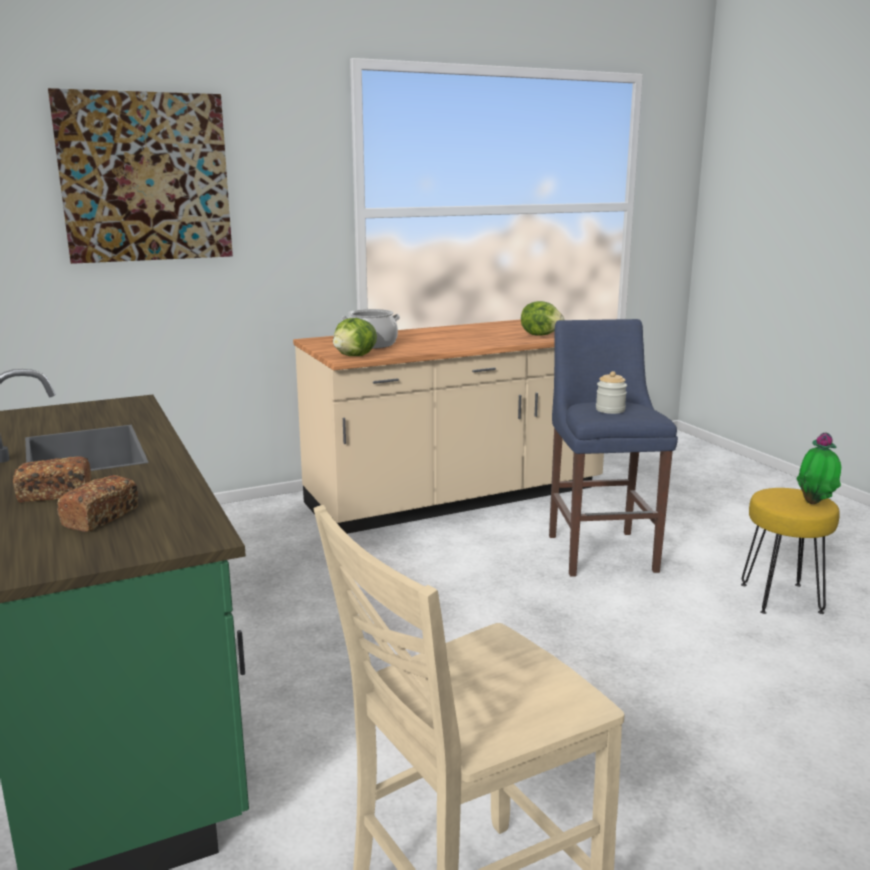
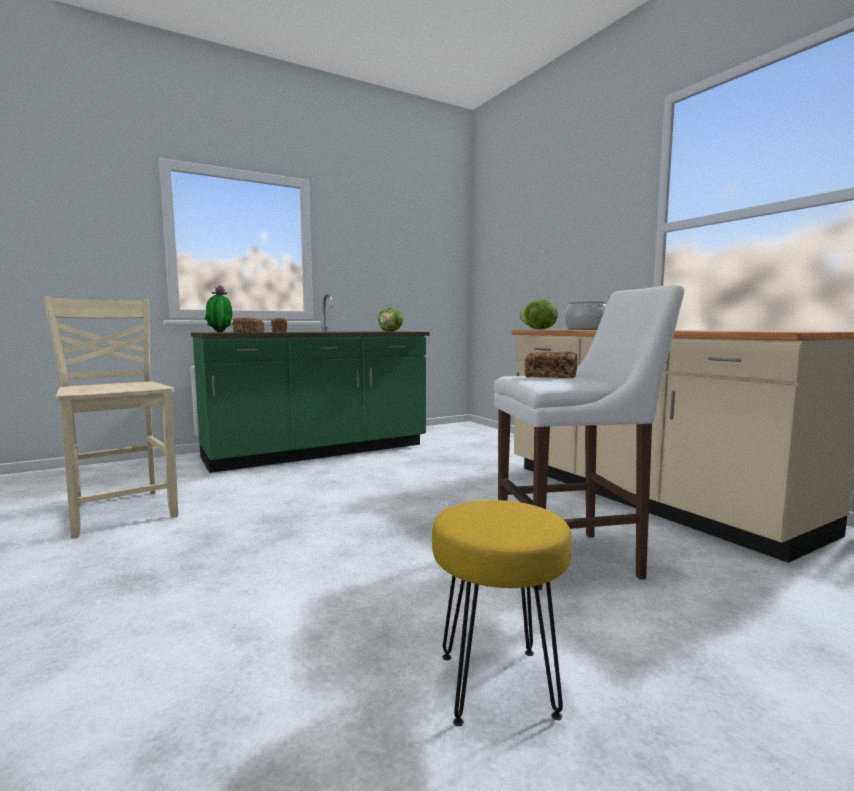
camera: 85 degrees right, 10 degrees down
picture [48,88,233,264] -> none
lettuce [521,301,564,336] -> lettuce moved to [378,308,403,332]
blue stool [549,319,678,577] -> white stool [494,284,685,590]
jar [596,371,627,414] -> bread [525,351,577,378]
potted plant [797,432,841,504] -> potted plant moved to [205,285,232,333]

